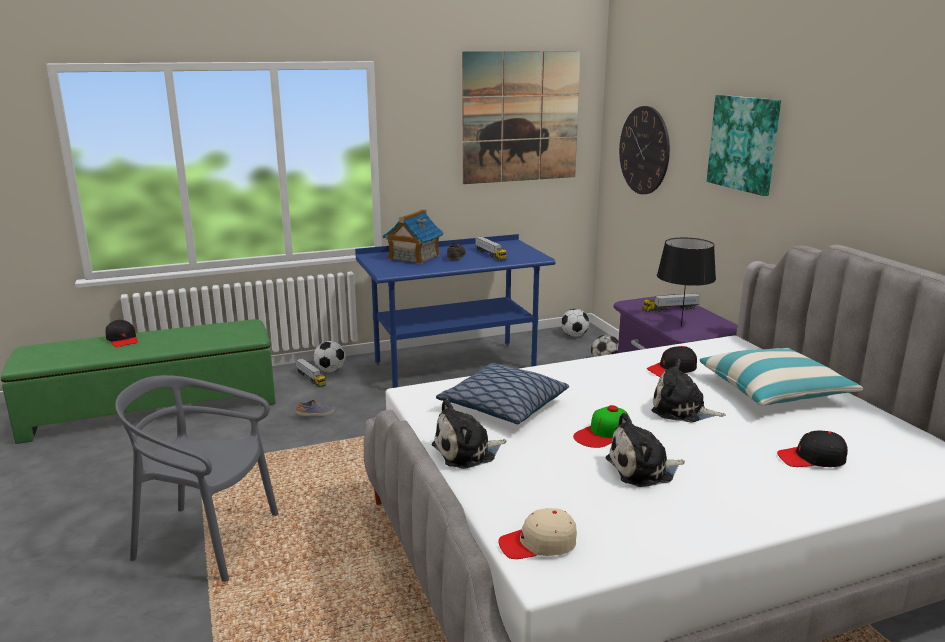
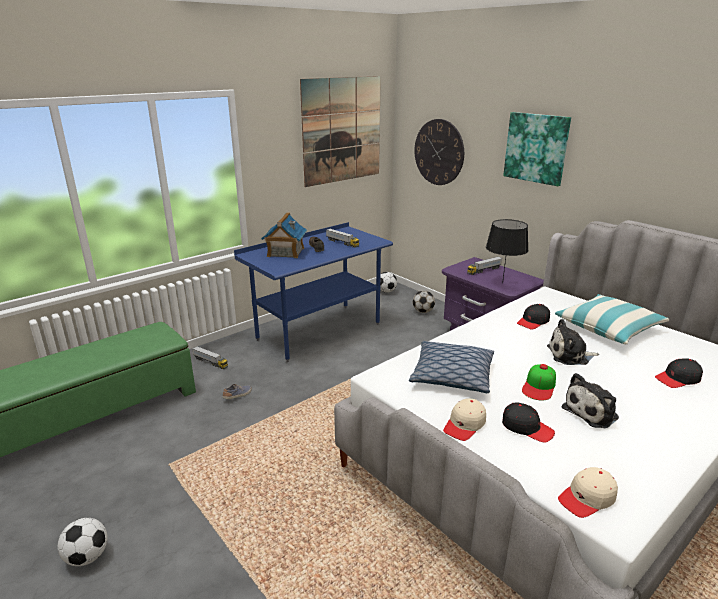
camera: 20 degrees left, 5 degrees up
black cap [106,319,138,347] -> black cap moved to [502,402,555,442]
grey chair [115,375,279,582] -> none
football [314,341,346,372] -> football moved to [58,518,108,566]
plush toy [431,399,507,469] -> beige cap [443,398,486,441]

